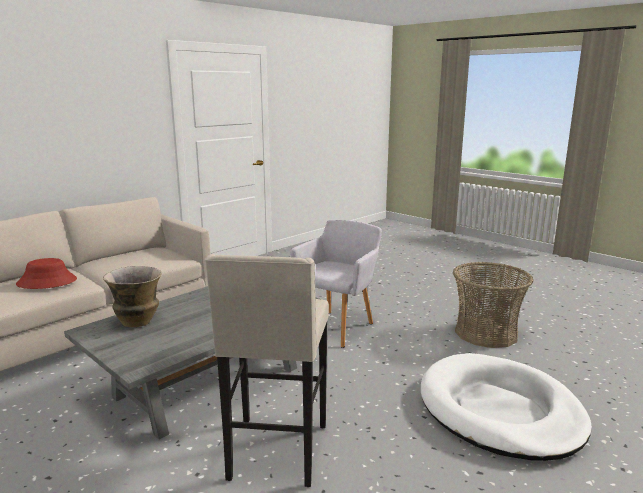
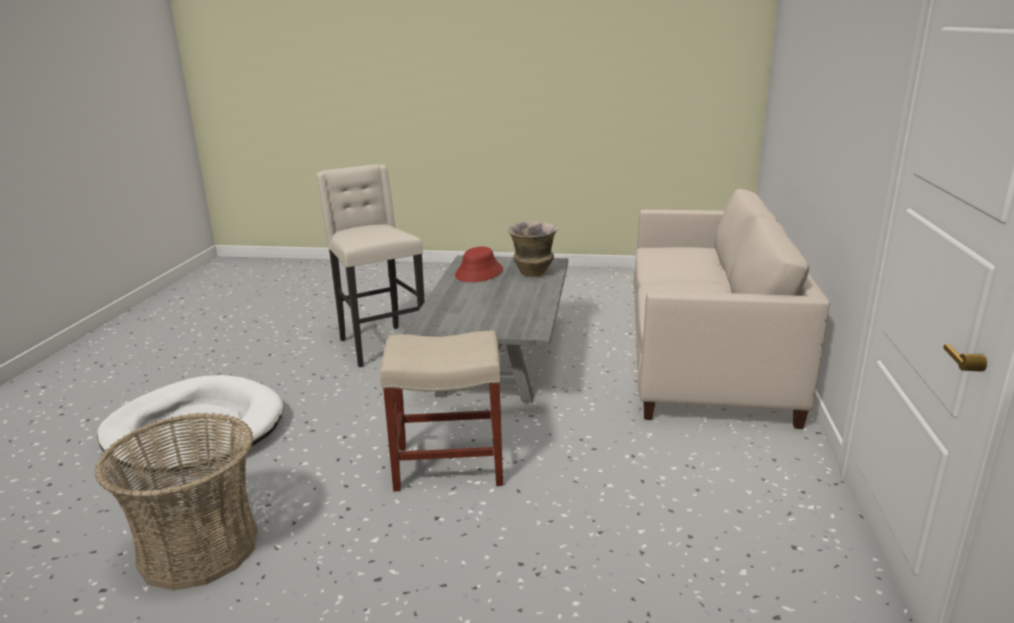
camera: 145 degrees right, 5 degrees up
red hat [16,258,77,289] -> red hat moved to [455,246,503,282]
grey armchair [290,220,382,348] -> beige stool [380,331,503,491]

